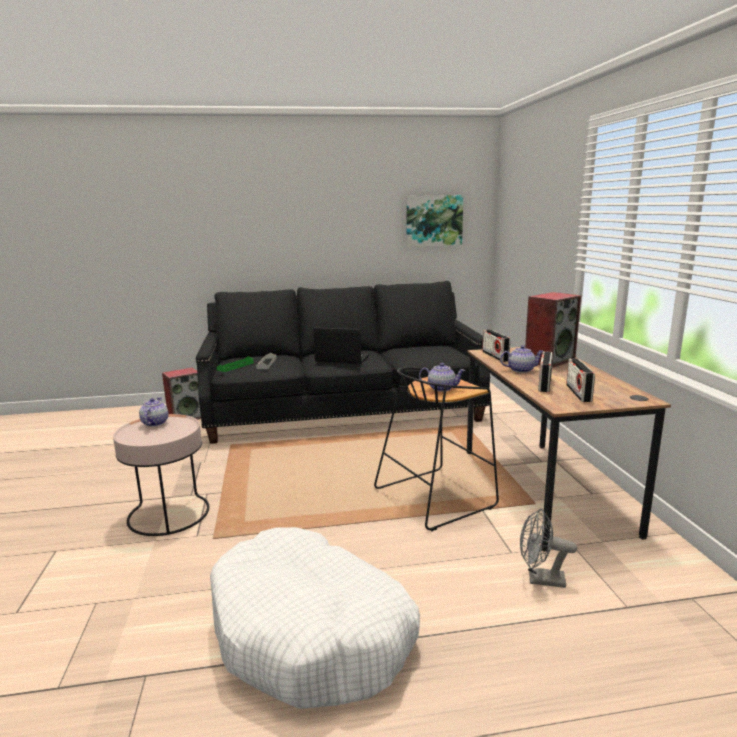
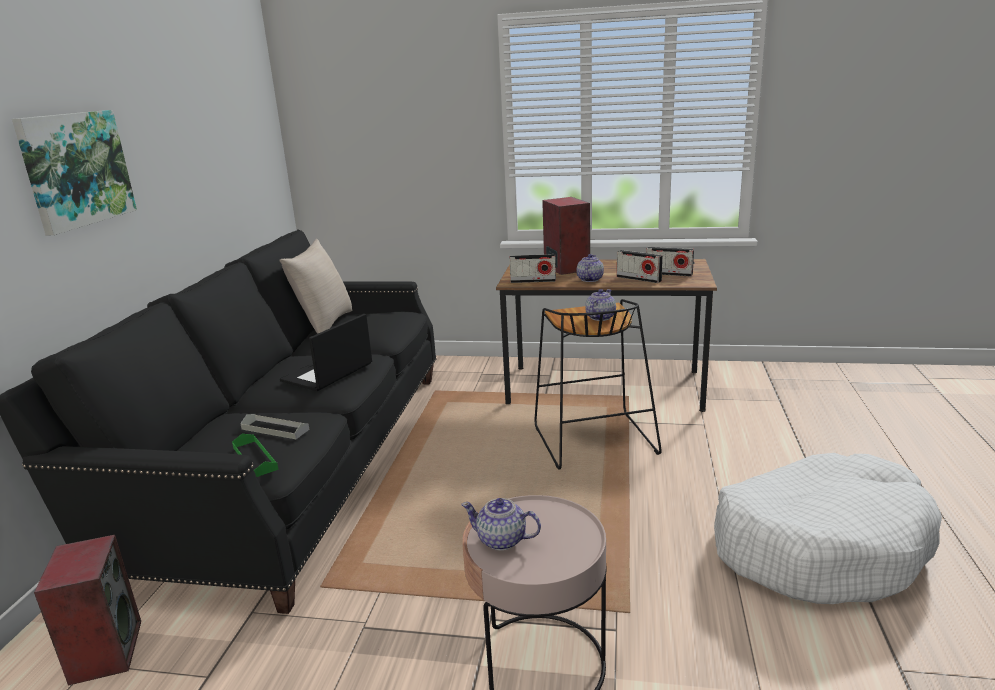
camera: 70 degrees left, 5 degrees up
picture [406,195,463,247] -> picture moved to [12,110,137,235]
grey fan [520,509,577,588] -> none
none -> beige pillow [279,239,353,334]

